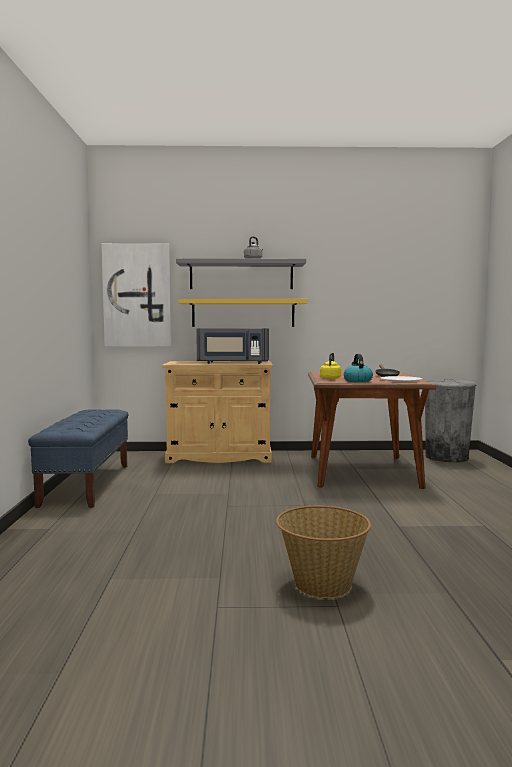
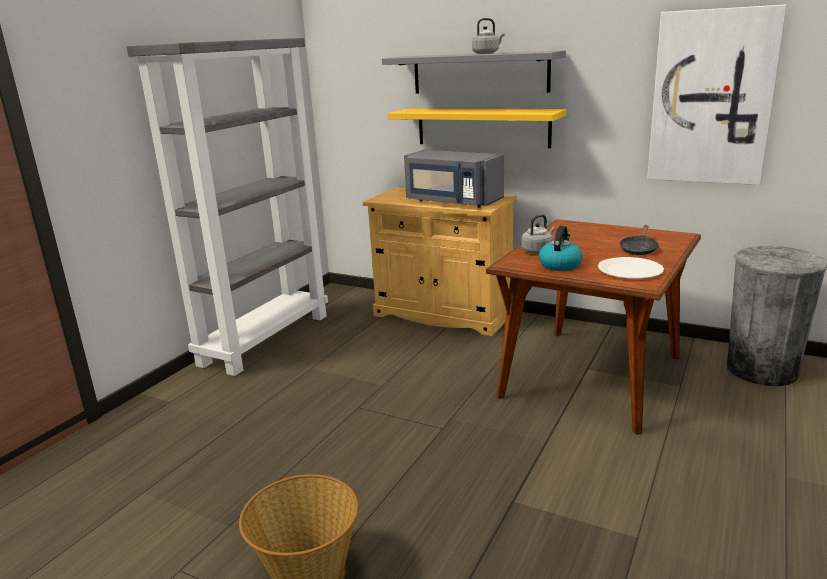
camera: 30 degrees right, 15 degrees up
blue bench [28,409,128,508] -> grey bookcase [126,38,328,376]
picture [101,243,172,347] -> picture moved to [647,4,787,185]
yellow kettle [320,353,341,379] -> grey kettle [521,214,555,254]

